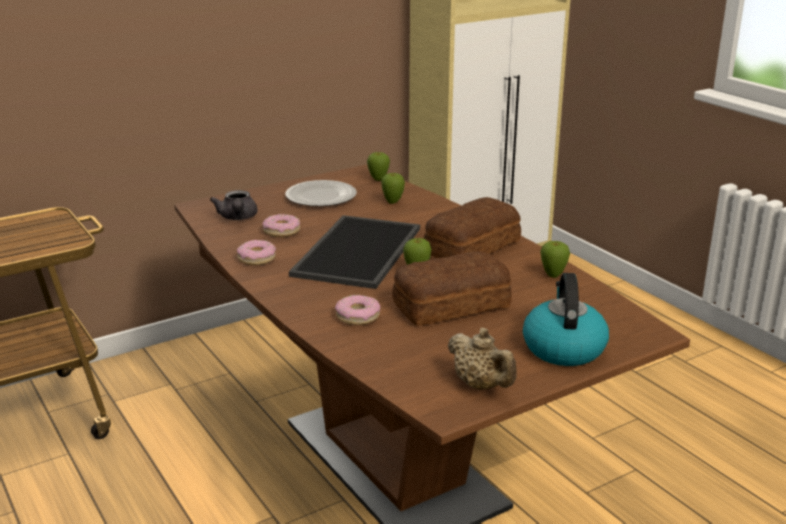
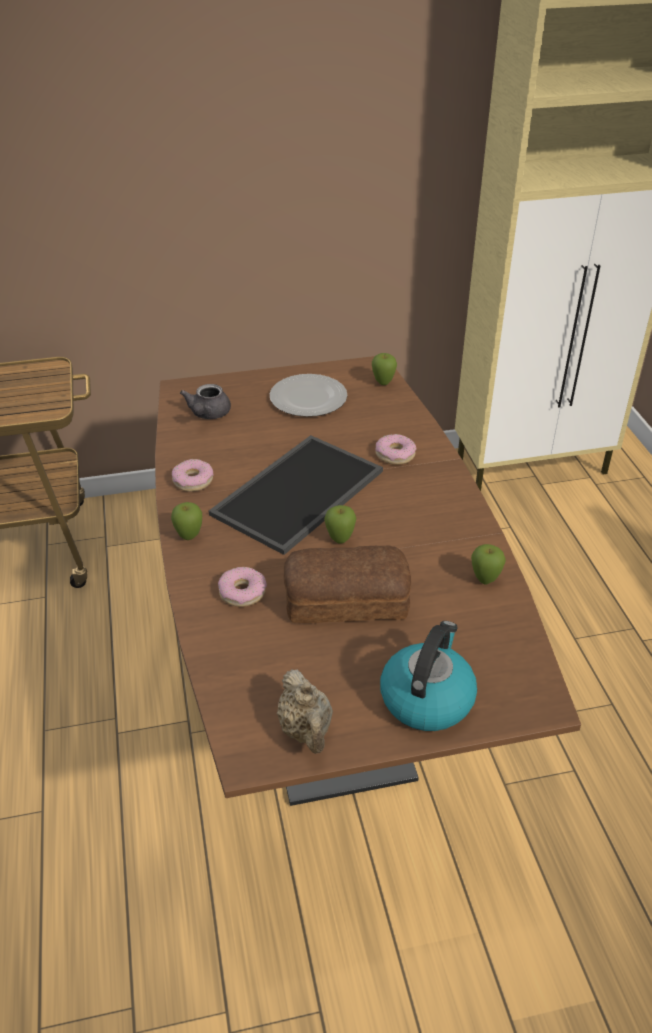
camera: 20 degrees right, 15 degrees up
donut [263,214,300,237] -> donut moved to [375,434,416,465]
apple [381,173,405,204] -> apple moved to [171,502,202,540]
bread [423,197,521,258] -> none

